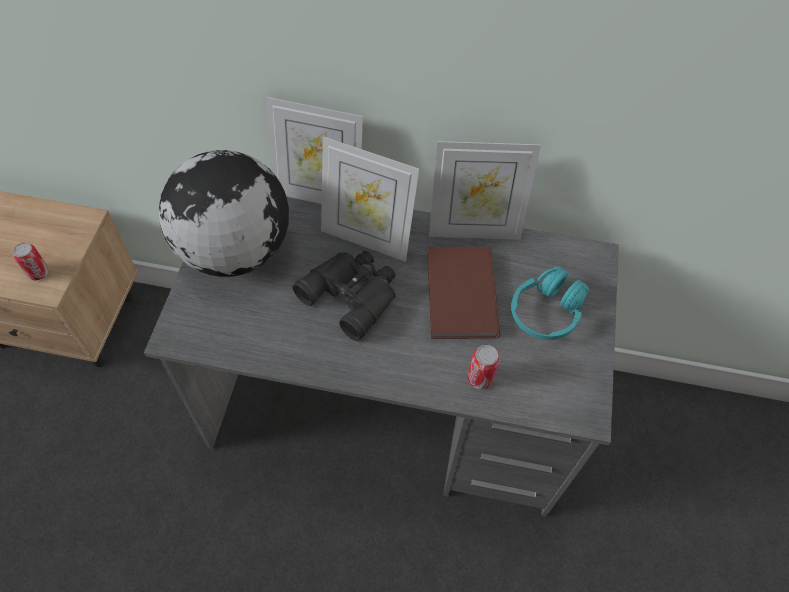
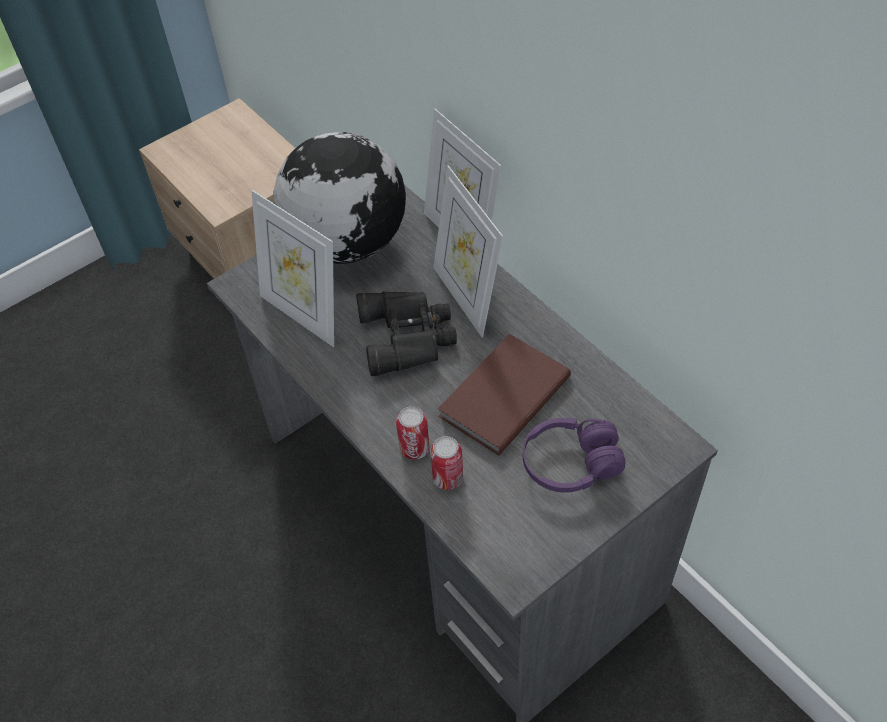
camera: 45 degrees right, 5 degrees down
can [13,242,49,280] -> can moved to [396,406,429,460]
picture frame [429,141,541,239] -> picture frame moved to [251,190,334,347]
turquoise headphones [511,266,589,340] -> purple headphones [523,417,626,493]

